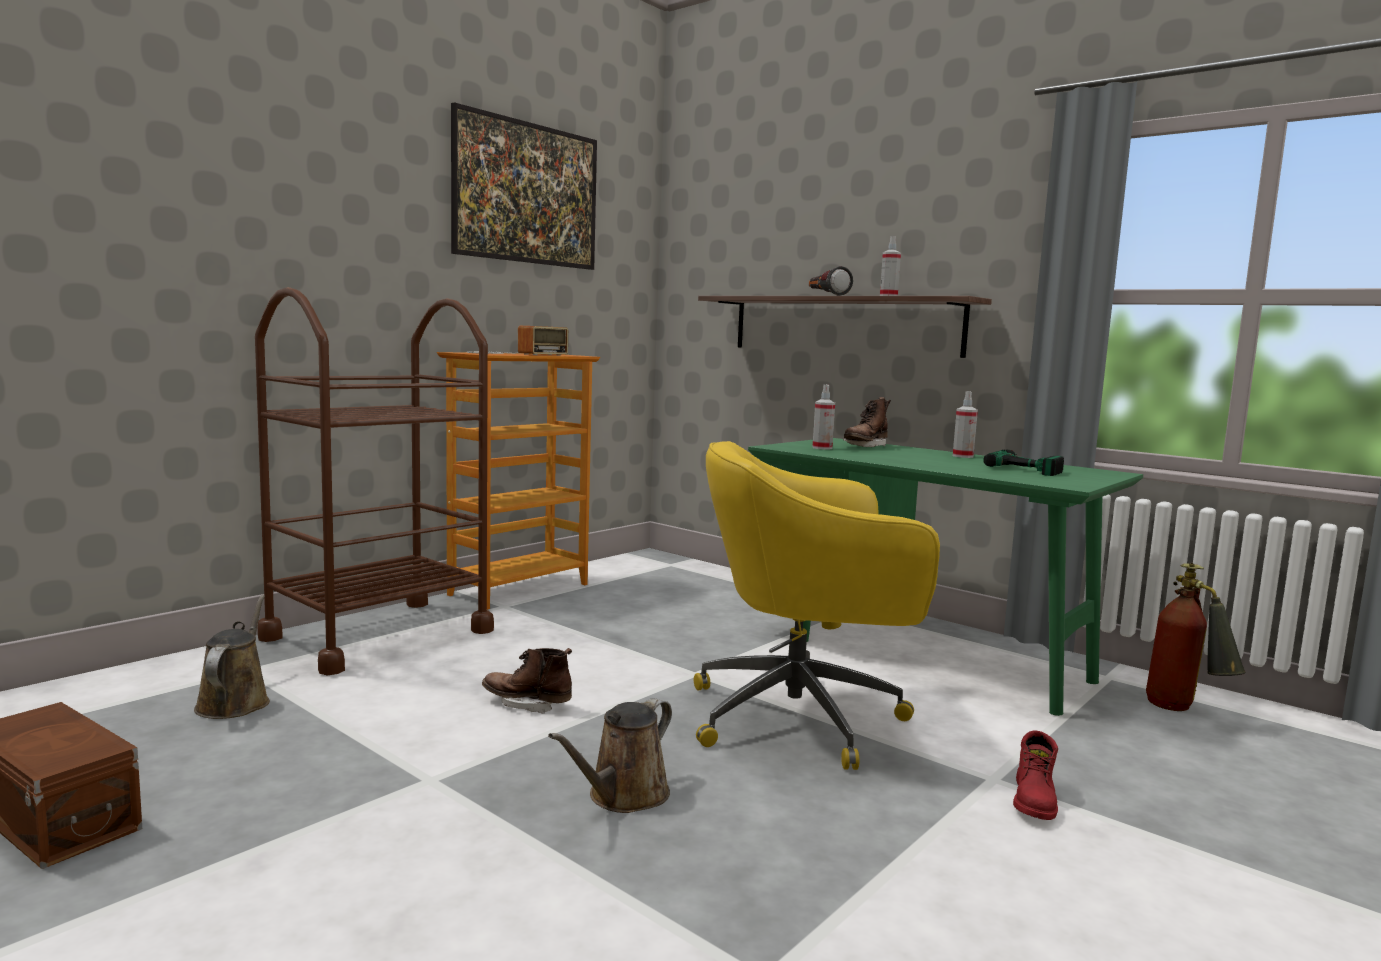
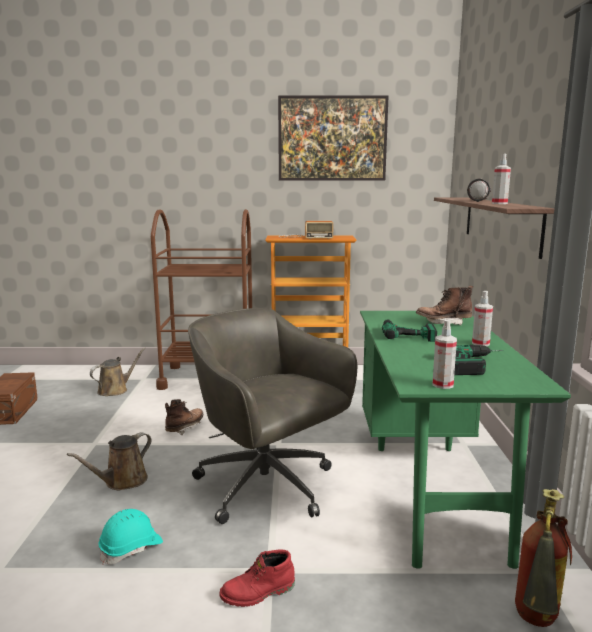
camera: 50 degrees right, 5 degrees up
brown boot [482,648,572,714] -> brown boot turned 60 degrees clockwise [165,399,204,435]
brown watering can [548,698,672,813] -> brown watering can turned 45 degrees counterclockwise [67,432,152,490]
yellow office chair [694,441,940,770] -> grey office chair [188,308,357,524]
spray bottle [812,385,835,450] -> spray bottle moved to [433,320,457,389]
none -> turquoise hard hat [99,509,163,565]
none -> power drill [382,319,437,342]

